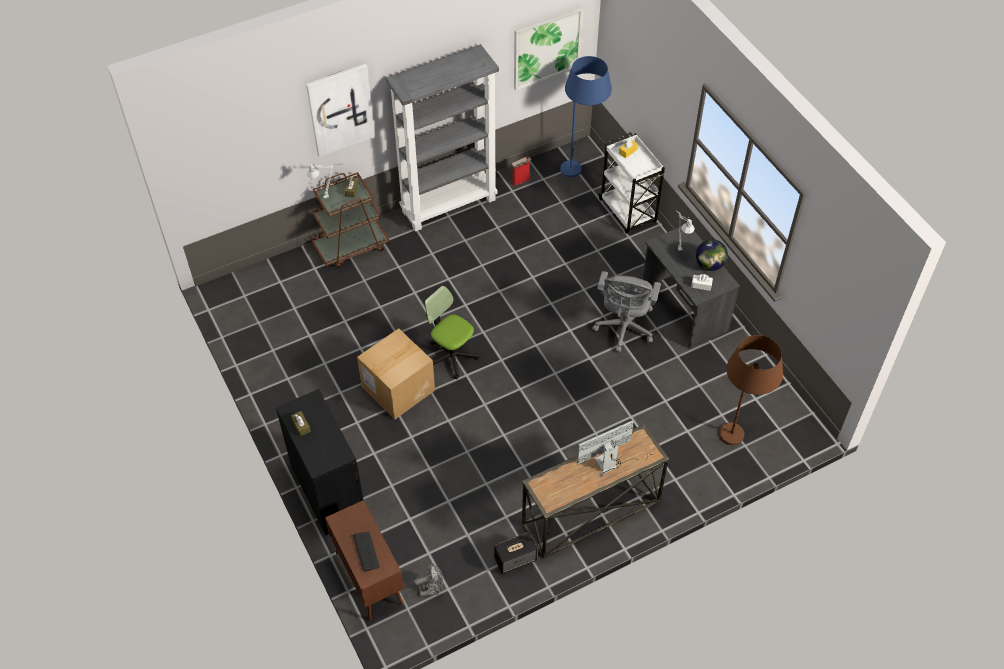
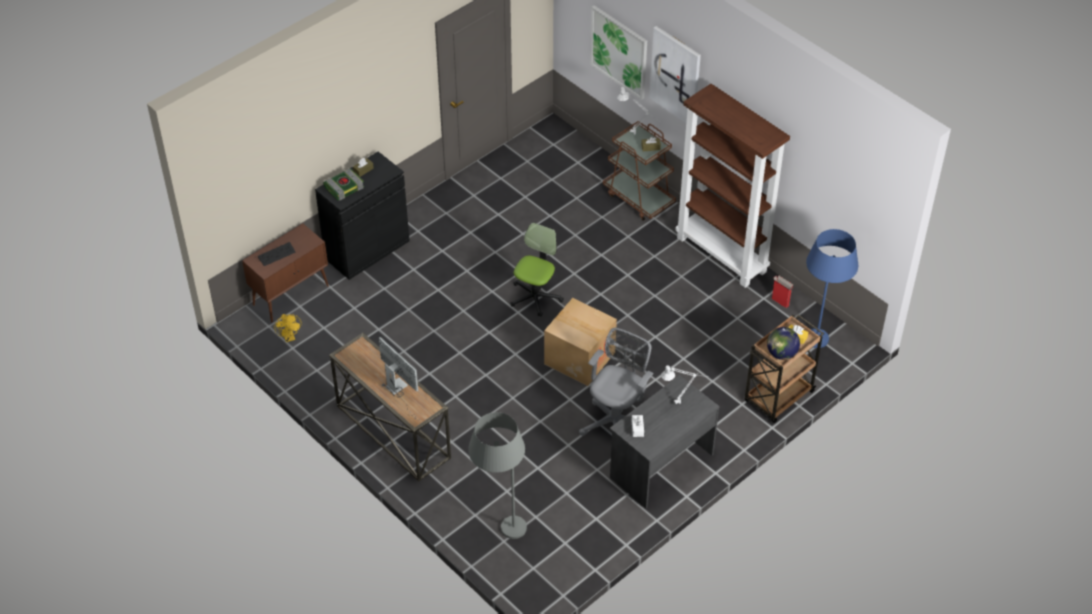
camera: 75 degrees right, 5 degrees down
cardboard box [357,328,435,420] -> cardboard box moved to [544,298,617,386]
grey bookcase [386,44,499,232] -> brown bookcase [675,84,790,288]
grey fan [414,563,443,596] -> yellow fan [274,314,301,342]
speaker [494,532,537,574] -> none
picture [514,7,583,90] -> picture moved to [590,5,647,100]
grey office chair [592,271,661,353] -> grey office chair turned 120 degrees clockwise [579,328,653,436]
white cart [599,132,665,234] -> brown cart [745,315,824,423]
globe [696,239,728,271] -> globe moved to [767,327,800,360]
brown floor lamp [719,335,783,445] -> grey floor lamp [468,412,527,539]
none -> book [323,168,364,200]

